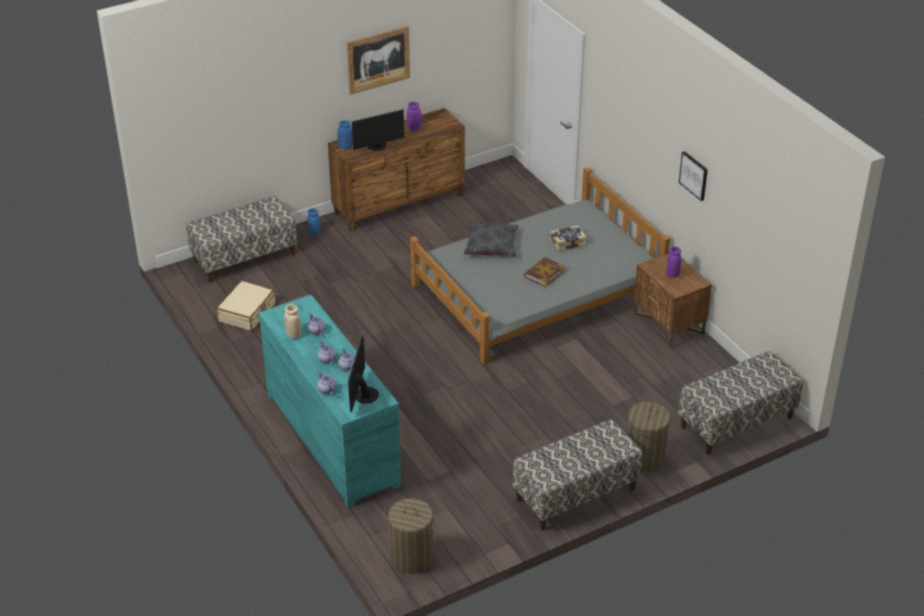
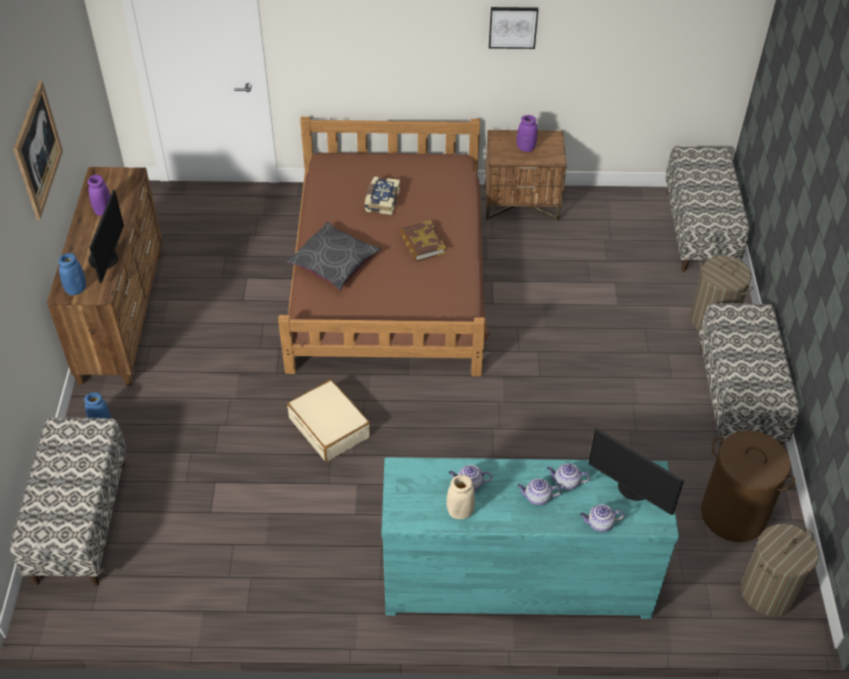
camera: 60 degrees left, 10 degrees up
beige suitcase [217,281,276,331] -> beige suitcase moved to [287,380,371,462]
grey bed [410,167,670,365] -> brown bed [278,117,490,376]
none -> brown laundry basket [701,430,795,542]

